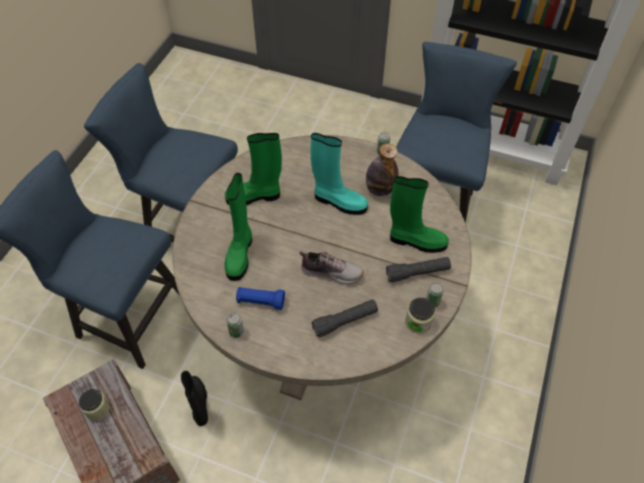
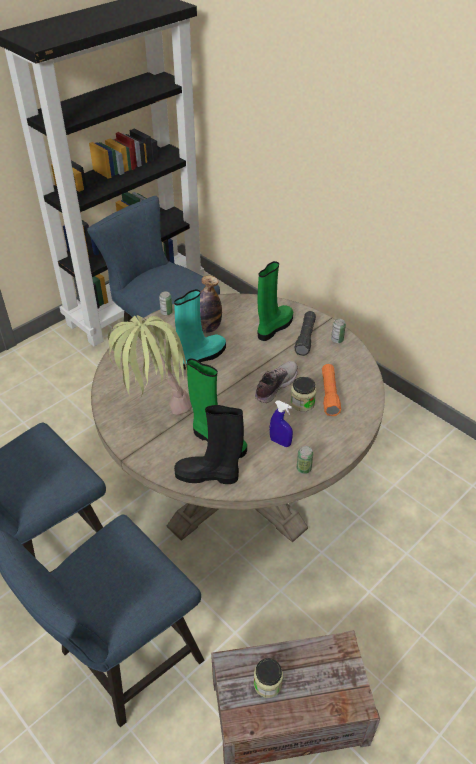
camera: 65 degrees left, 10 degrees down
black boot [181,371,208,426] -> black boot moved to [174,405,244,484]
green boot [225,133,282,205] -> potted plant [108,315,192,415]
blue flashlight [236,287,285,310] -> blue spray bottle [270,401,293,447]
black flashlight [311,299,378,337] -> orange flashlight [322,364,341,416]
jar [405,298,435,333] -> jar moved to [290,377,317,412]

